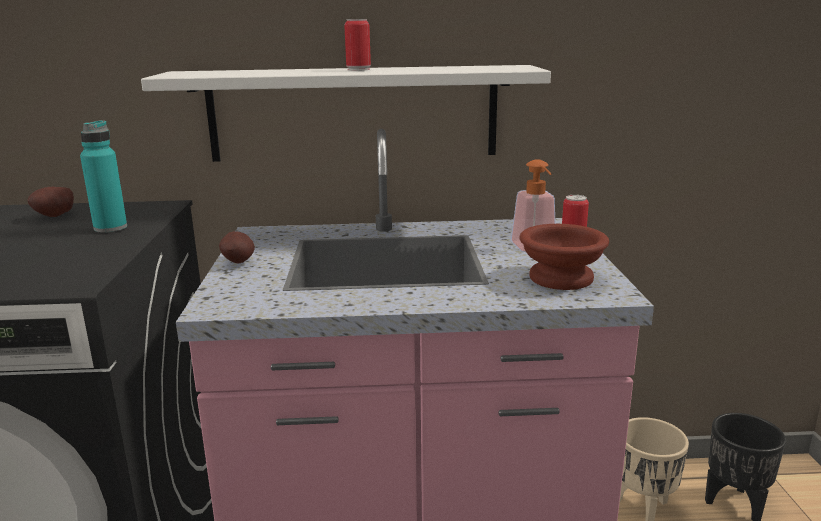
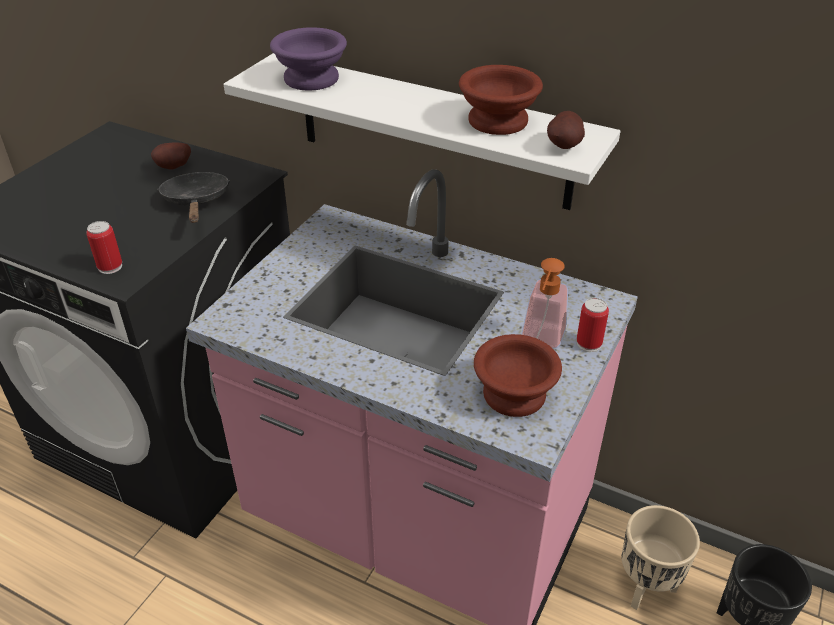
camera: 30 degrees right, 20 degrees up
turquoise bottle [80,120,127,232] -> black frying pan [157,172,230,223]
potato [219,231,255,264] -> potato moved to [547,111,585,149]
can [344,19,371,71] -> can moved to [86,221,122,274]
none -> purple bowl [270,27,347,90]
none -> brown bowl [459,65,543,135]

